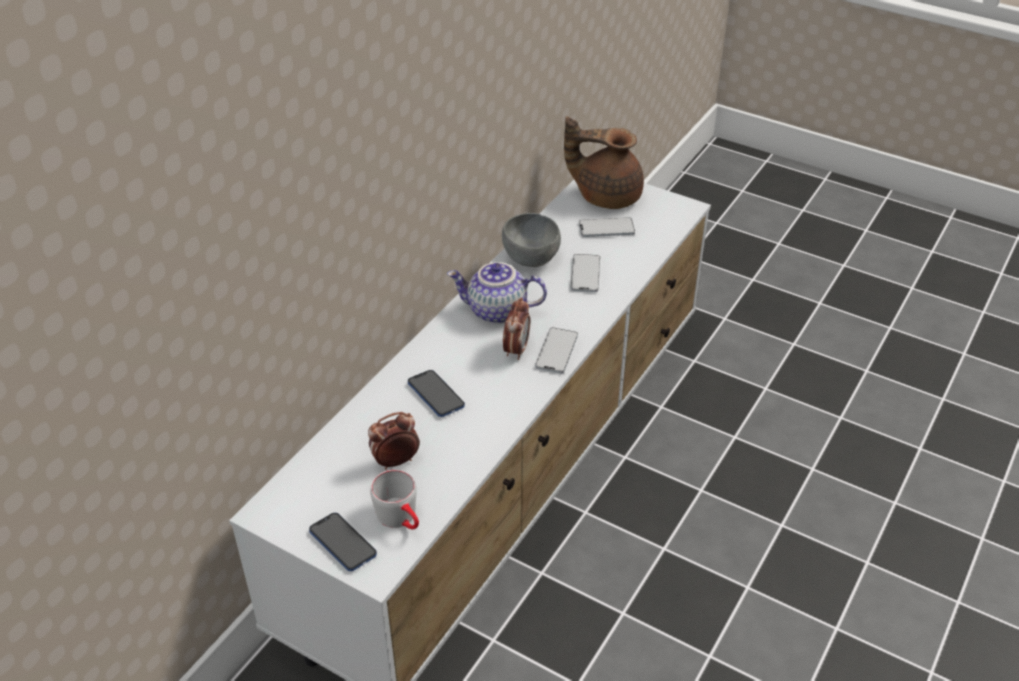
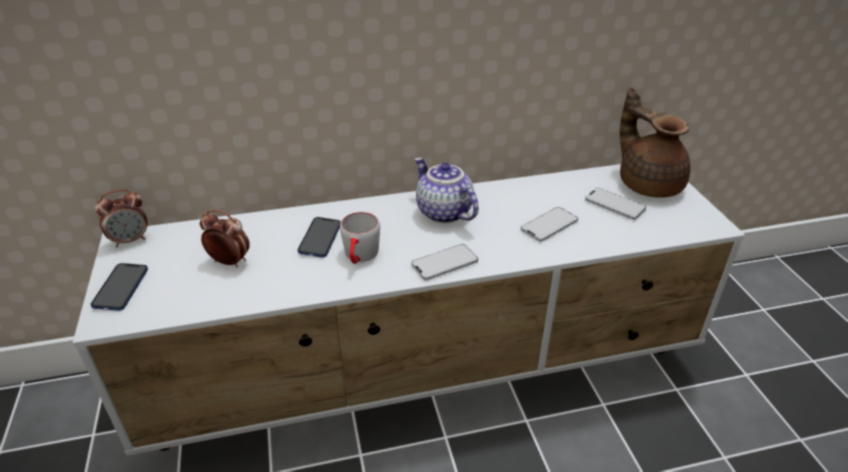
camera: 45 degrees right, 5 degrees down
grey mug [370,470,419,529] -> grey mug moved to [340,212,380,264]
grey bowl [502,213,561,267] -> none
alarm clock [503,298,530,360] -> alarm clock moved to [95,189,148,247]

